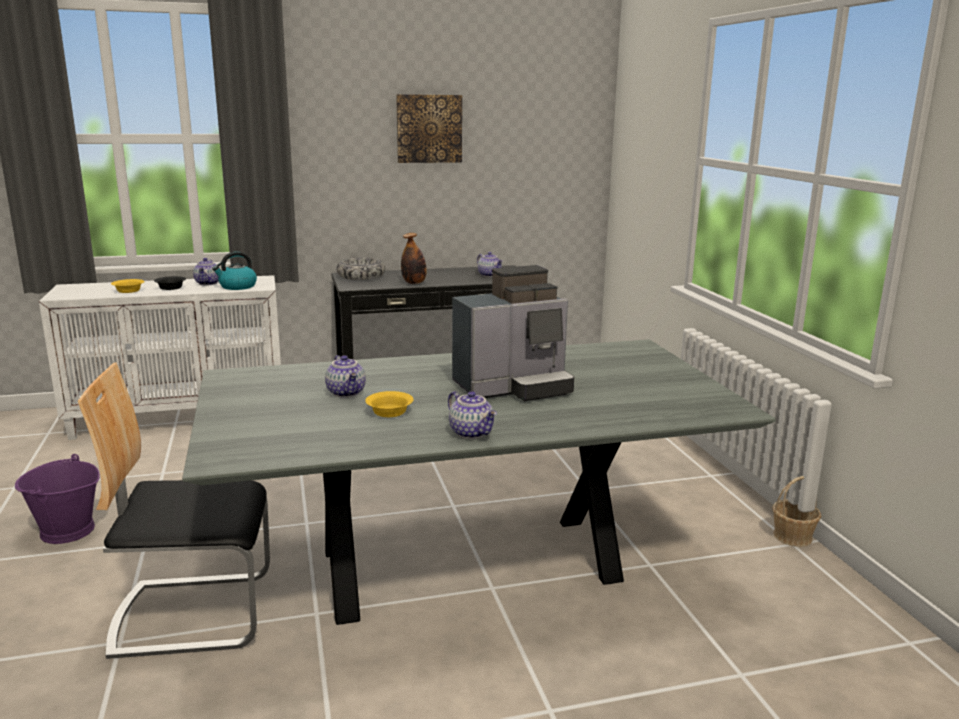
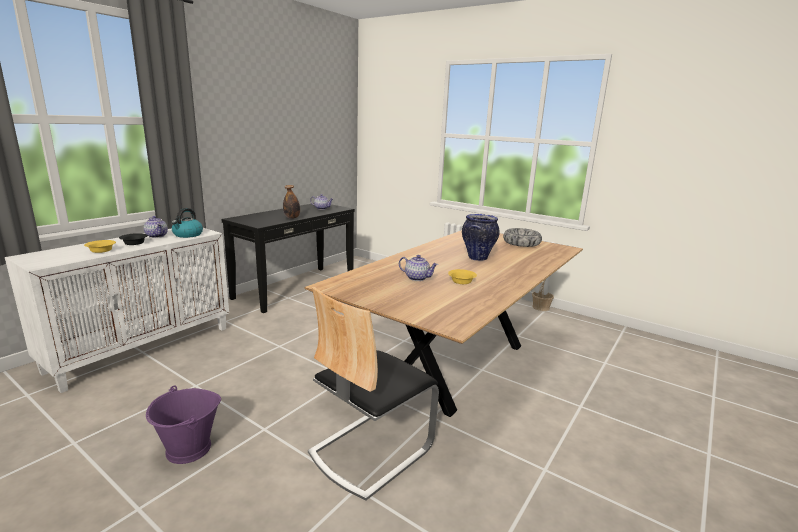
camera: 40 degrees left, 0 degrees up
grey dining table [182,339,776,625] -> brown dining table [304,230,583,417]
bowl [337,257,385,280] -> bowl moved to [503,228,542,247]
picture [396,94,462,163] -> none
teapot [448,391,497,439] -> none
coffee machine [452,265,574,401] -> vase [462,214,499,261]

